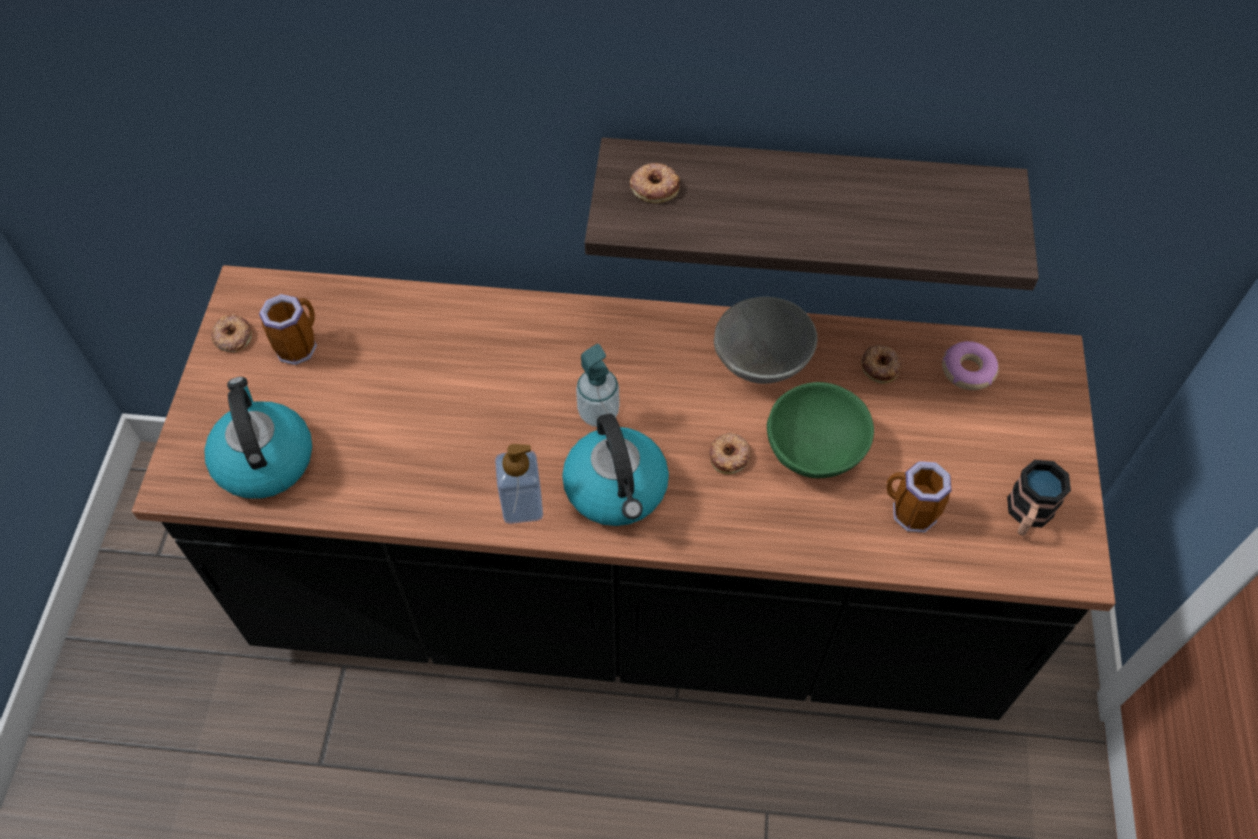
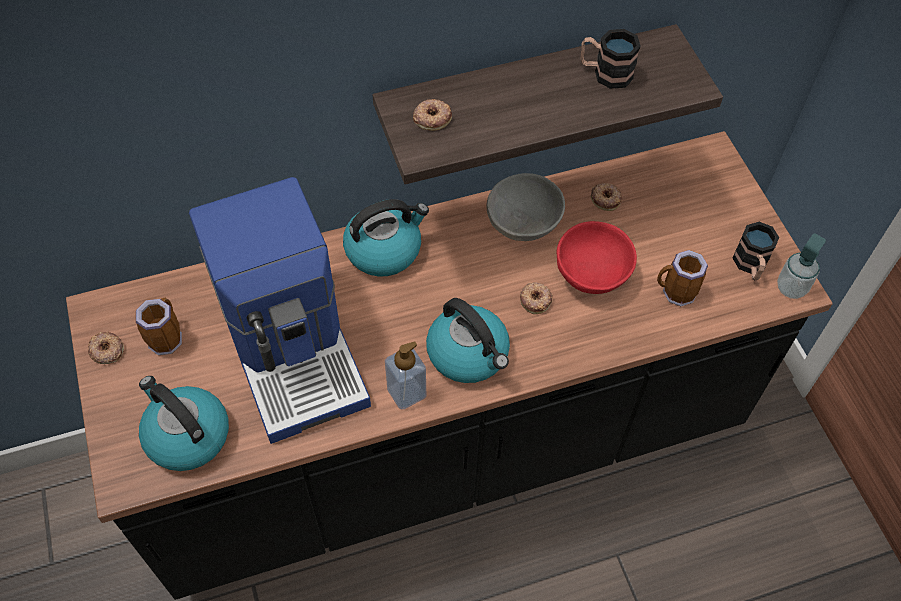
camera: 25 degrees left, 0 degrees up
soap dispenser [576,344,619,427] -> soap dispenser moved to [777,234,826,299]
green bowl [767,382,874,478] -> red bowl [556,221,637,294]
donut [942,341,999,390] -> none
none -> coffee machine [189,177,371,444]
none -> kettle [343,199,429,277]
none -> mug [581,29,641,89]

